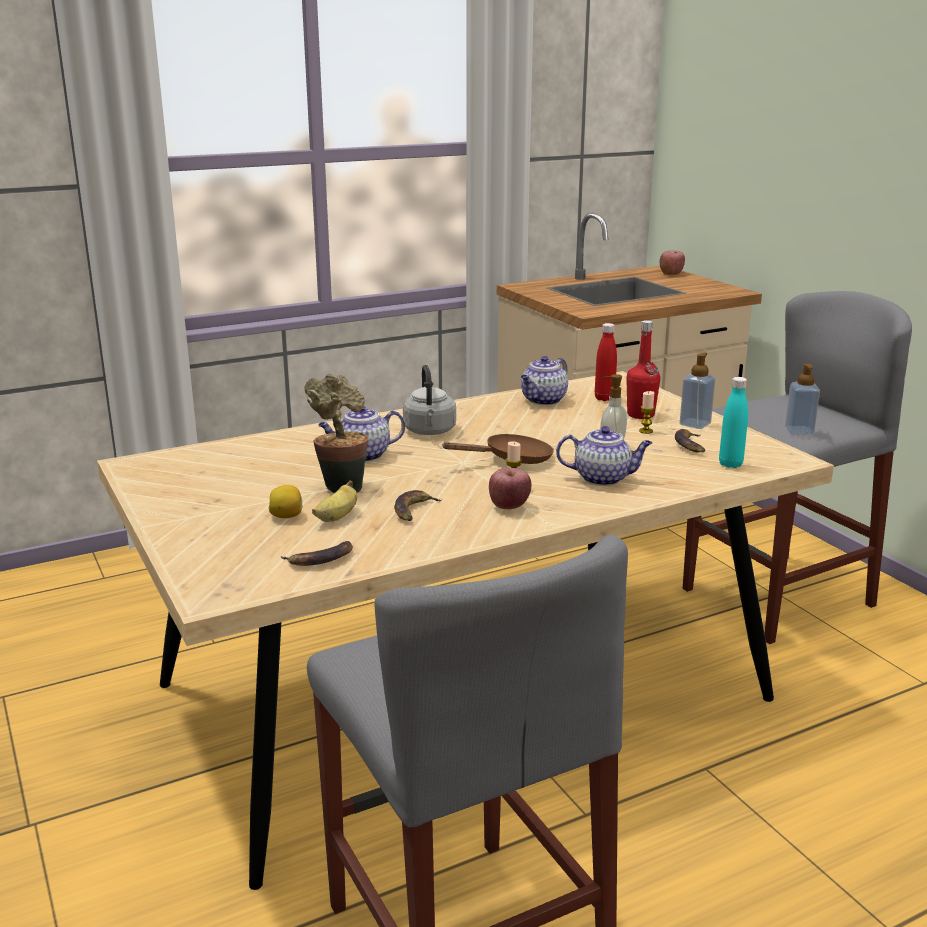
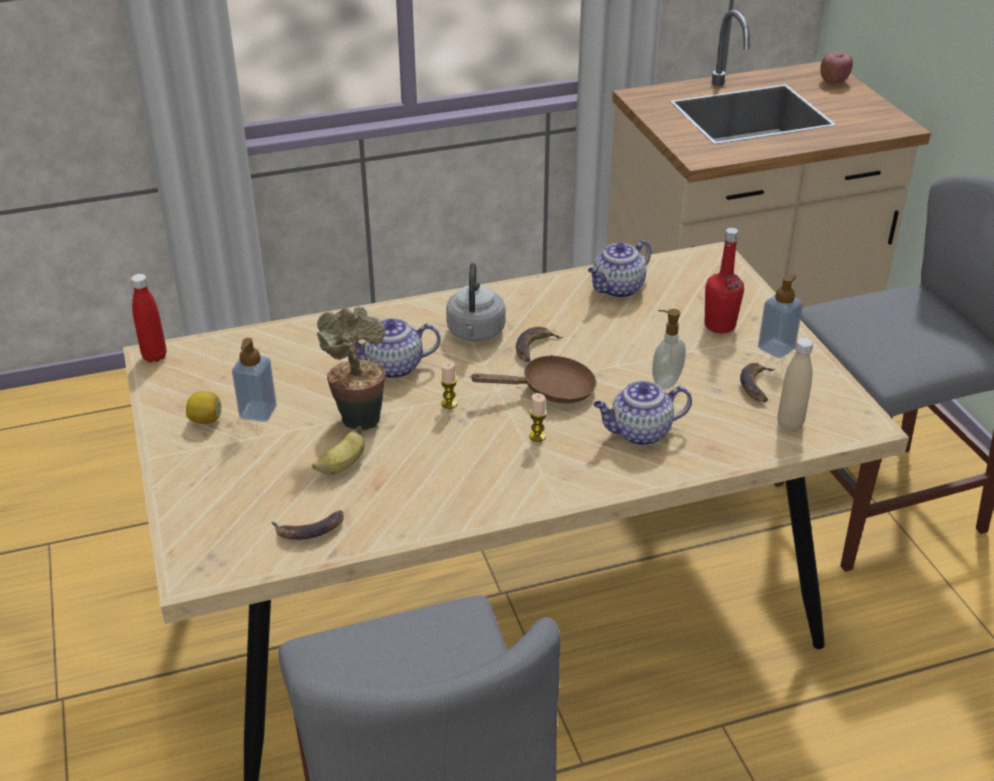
camera: 10 degrees right, 15 degrees up
lemon [269,485,302,518] -> lemon moved to [186,391,221,424]
banana [394,490,443,521] -> banana moved to [516,327,563,362]
apple [489,468,531,509] -> none
teapot [556,426,652,486] -> teapot turned 150 degrees clockwise [594,381,692,446]
red bottle [595,323,617,401] -> red bottle moved to [131,274,167,362]
candle [639,391,655,434] -> candle moved to [440,361,458,409]
turquoise bottle [719,377,748,468] -> beige bottle [777,338,813,431]
soap dispenser [785,364,820,435] -> soap dispenser moved to [232,338,277,422]

